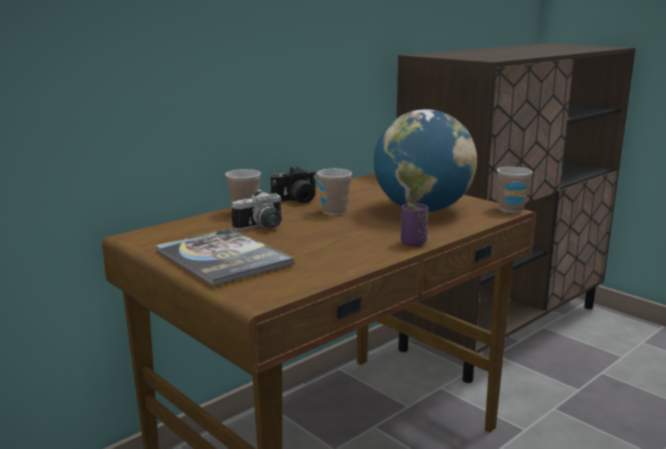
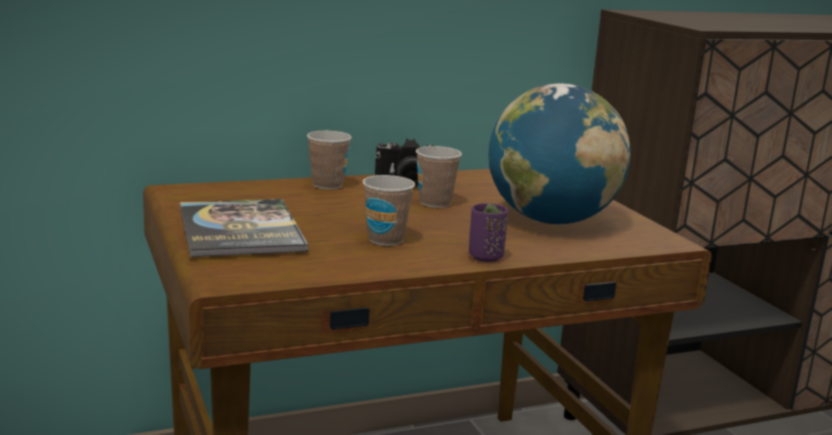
camera: 20 degrees right, 0 degrees up
camera [232,189,282,230] -> none
cup [497,167,533,213] -> cup moved to [363,175,415,246]

